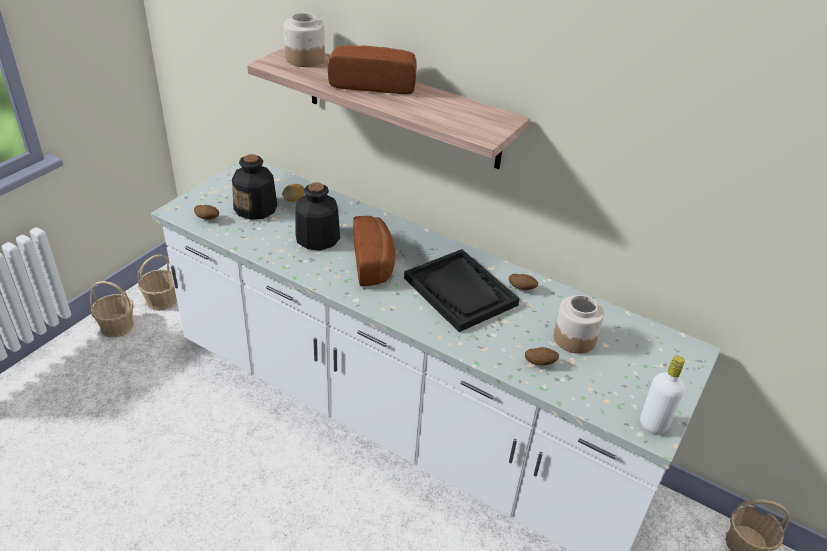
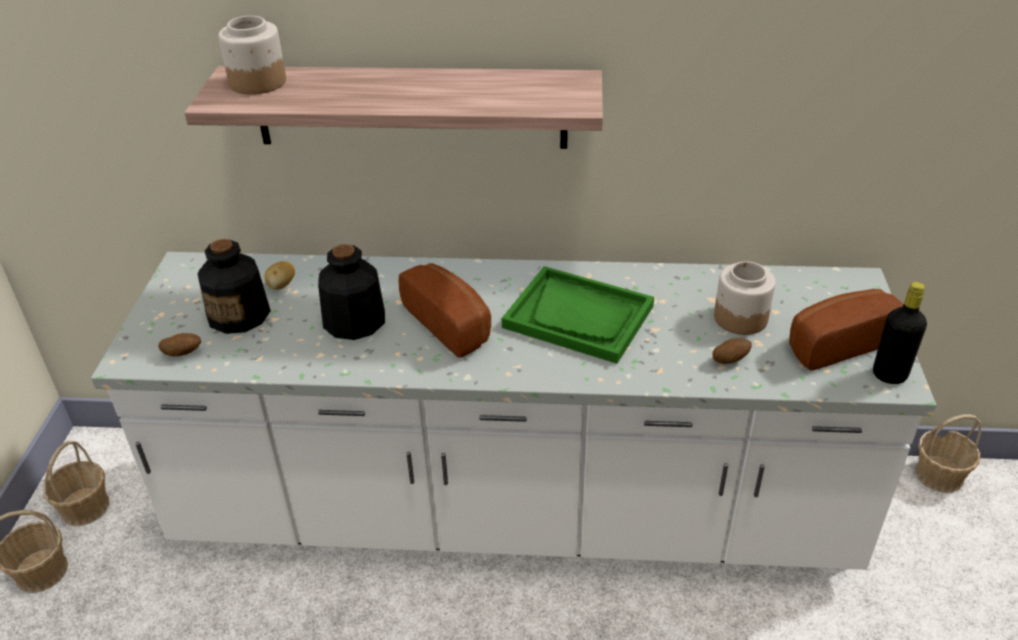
camera: 25 degrees left, 0 degrees up
bread [328,45,417,94] -> bread moved to [789,289,904,371]
black tray [404,249,520,332] -> green tray [502,266,654,364]
potato [509,274,538,290] -> none
white bottle [640,356,685,434] -> black bottle [873,282,927,384]

